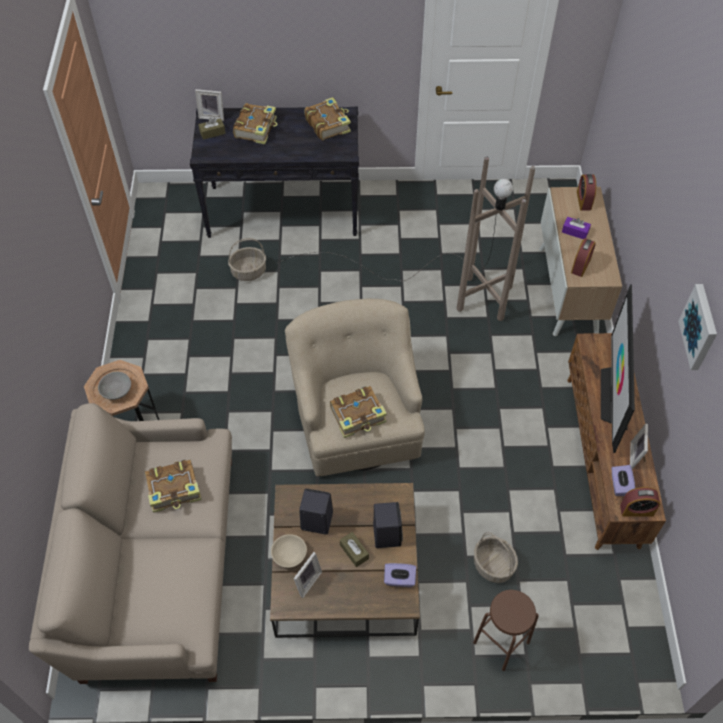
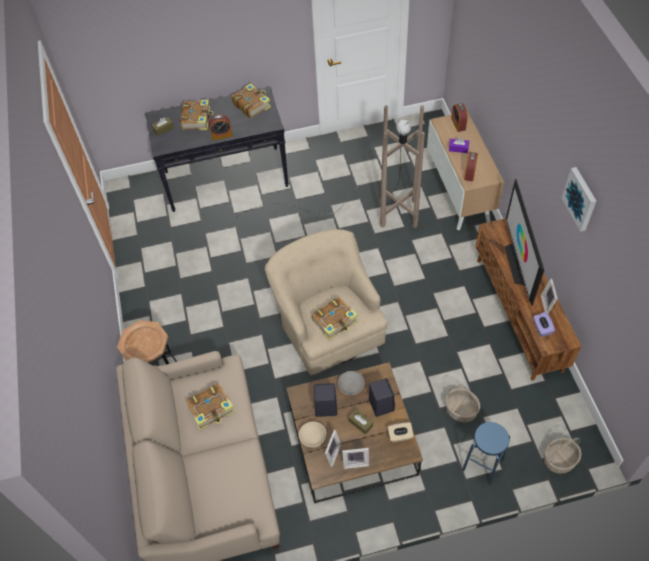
camera: 10 degrees left, 0 degrees up
grey bowl [98,371,131,400] -> grey bowl moved to [338,371,364,395]
picture frame [195,89,224,121] -> picture frame moved to [342,448,369,469]
basket [228,238,266,281] -> basket moved to [544,437,581,474]
purple tissue box [384,563,416,587] -> beige tissue box [387,422,414,442]
brown stool [473,590,539,671] -> blue stool [462,422,510,485]
alarm clock [620,487,660,517] -> alarm clock moved to [209,115,233,140]

